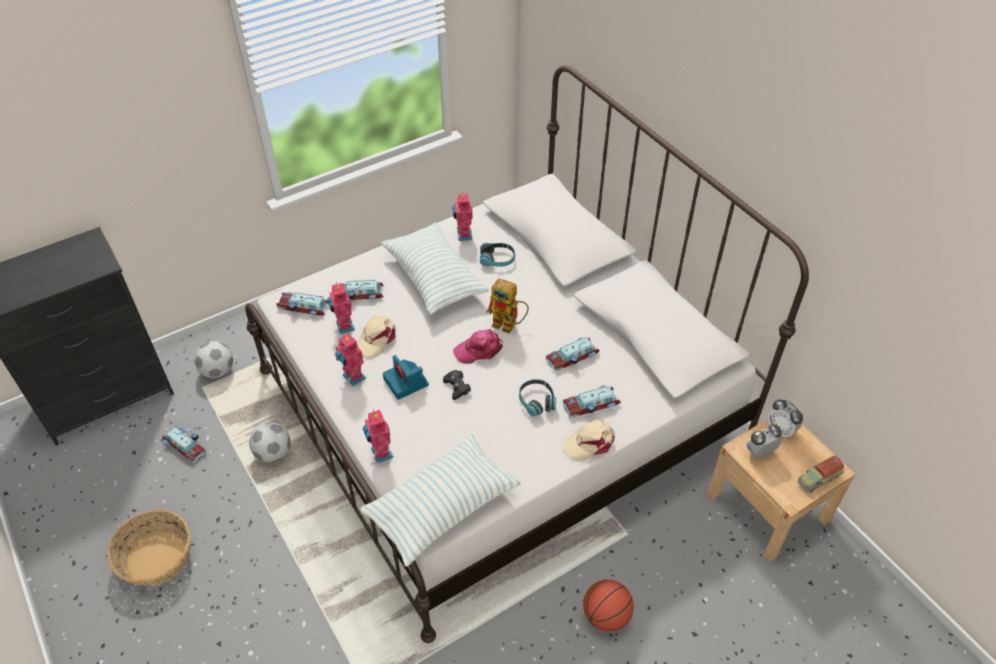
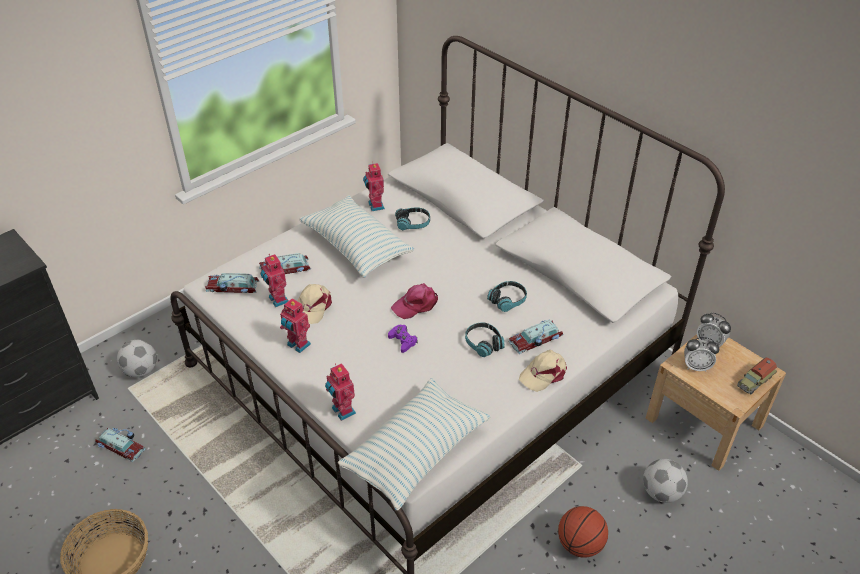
camera: 10 degrees left, 5 degrees down
football [249,422,291,462] -> football moved to [643,459,688,503]
camera [383,355,429,400] -> none
black game controller [443,370,471,400] -> purple game controller [388,325,418,353]
toy robot [486,278,529,333] -> none
toy car [545,337,600,372] -> headphones [487,281,527,312]
alarm clock [746,424,782,459] -> alarm clock turned 135 degrees counterclockwise [684,337,719,372]

